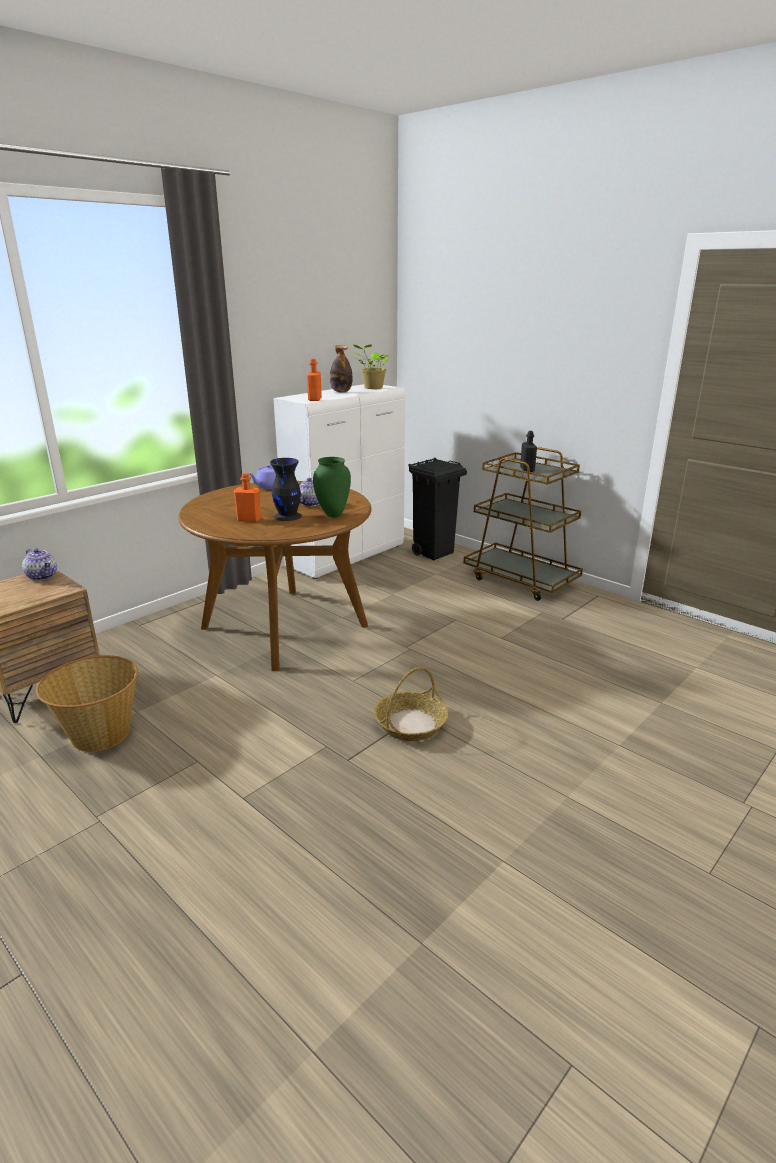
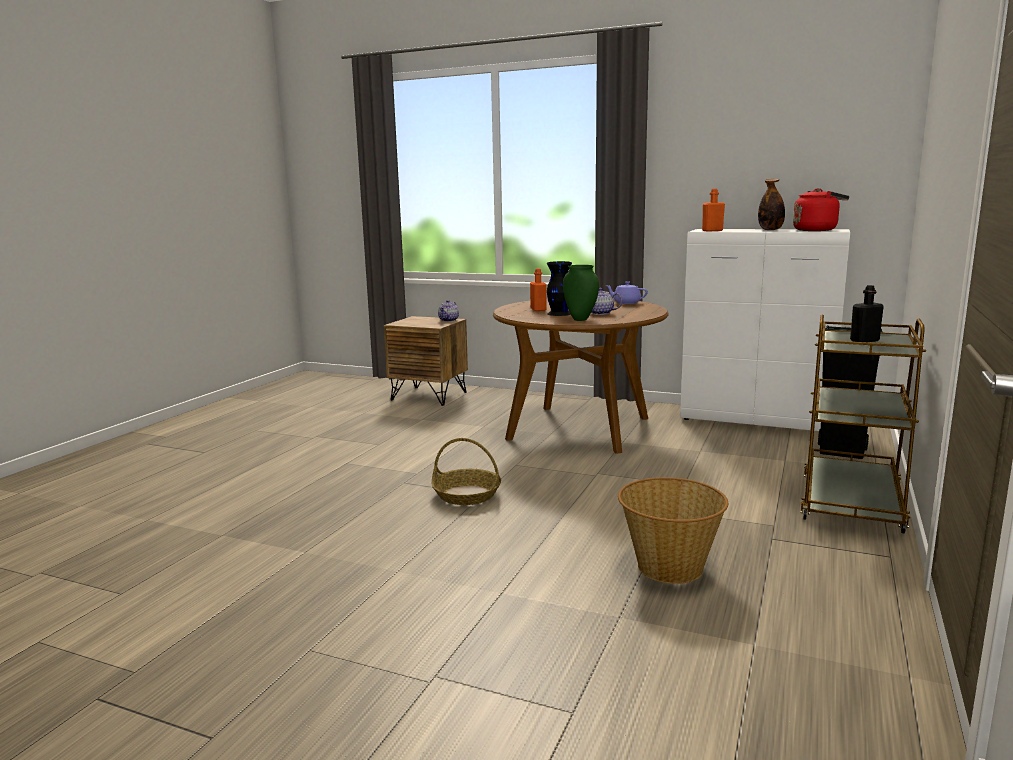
camera: 70 degrees right, 10 degrees down
basket [36,655,138,752] -> basket moved to [618,477,728,584]
potted plant [353,344,389,389] -> red kettle [793,188,849,231]

